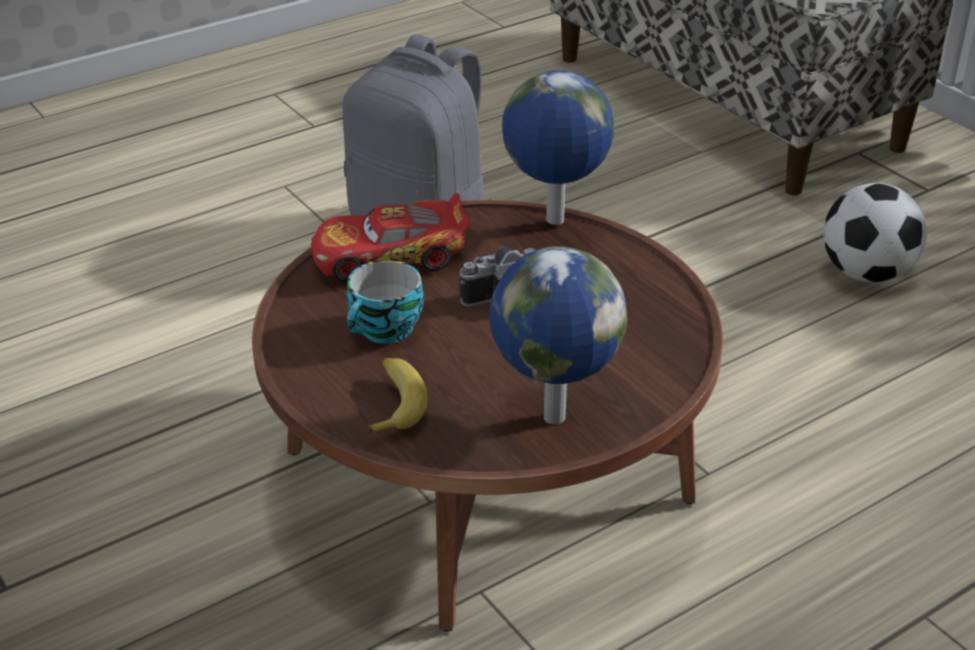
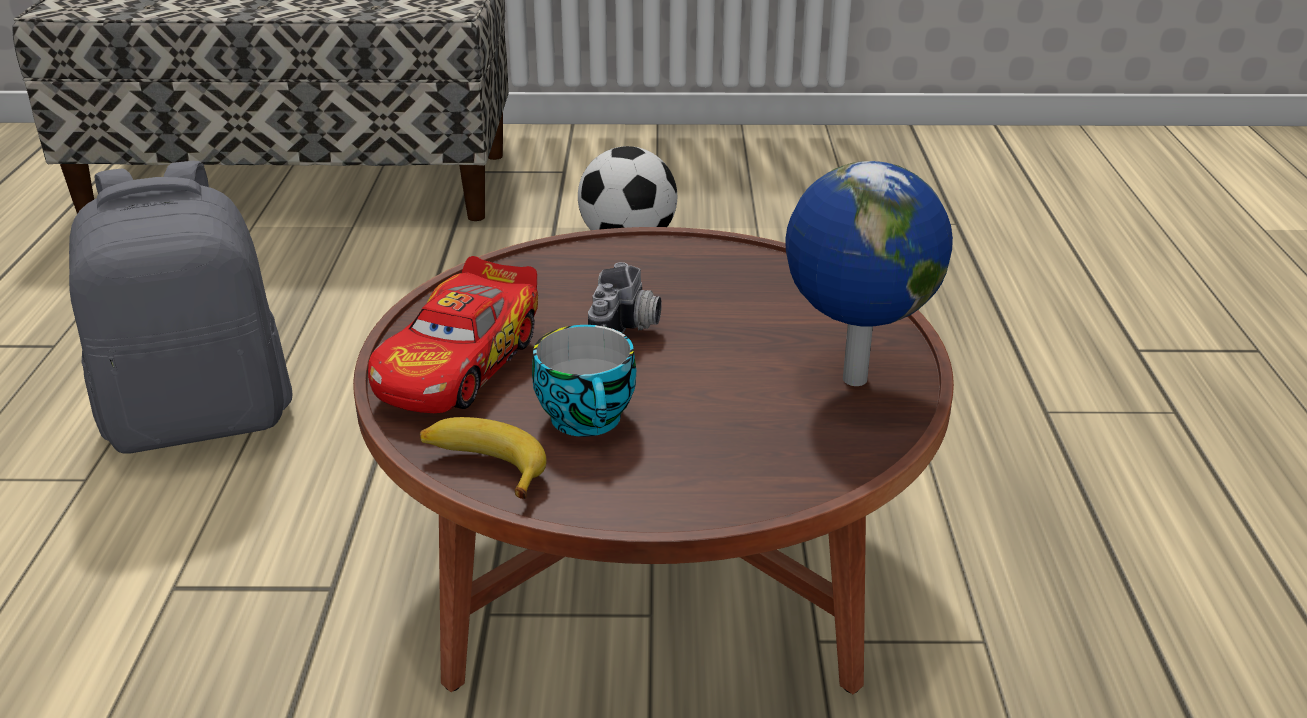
camera: 55 degrees left, 5 degrees down
banana [368,358,427,435] -> banana moved to [420,417,547,499]
globe [502,70,615,225] -> none

